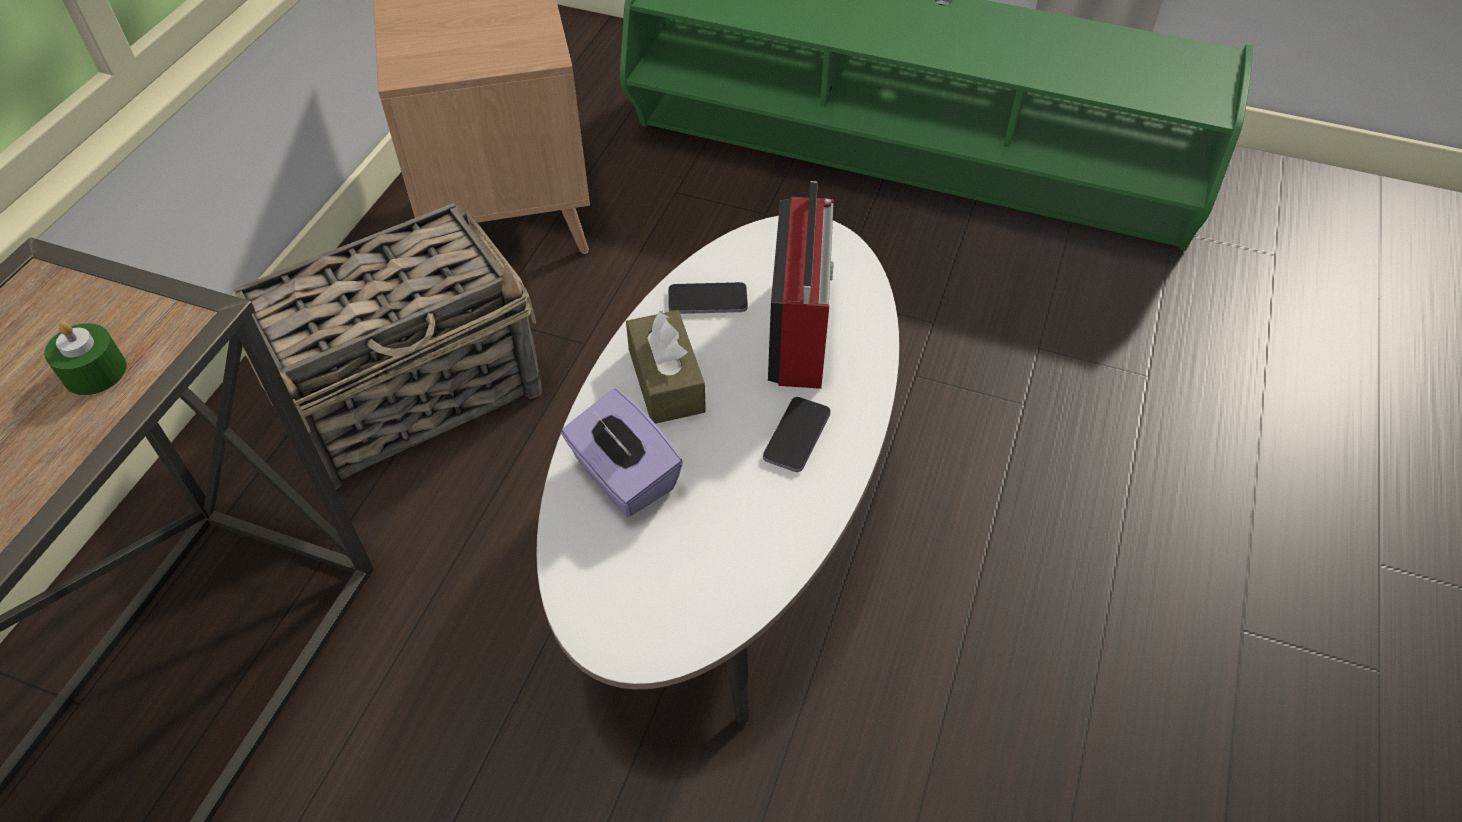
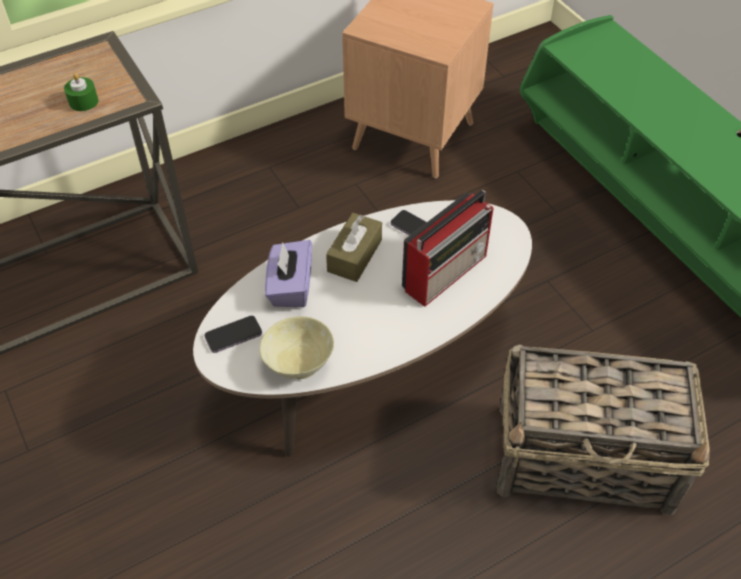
camera: 40 degrees right, 0 degrees up
basket [231,203,542,490] -> basket moved to [496,345,710,516]
phone [763,397,831,472] -> phone moved to [204,316,262,353]
none -> beige bowl [260,316,334,379]

